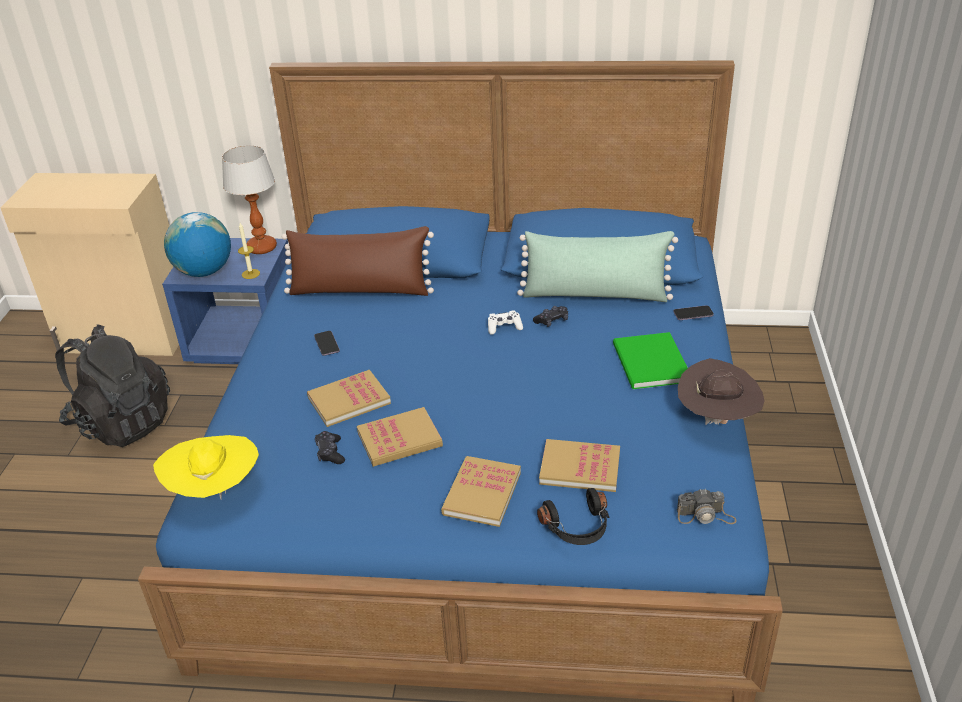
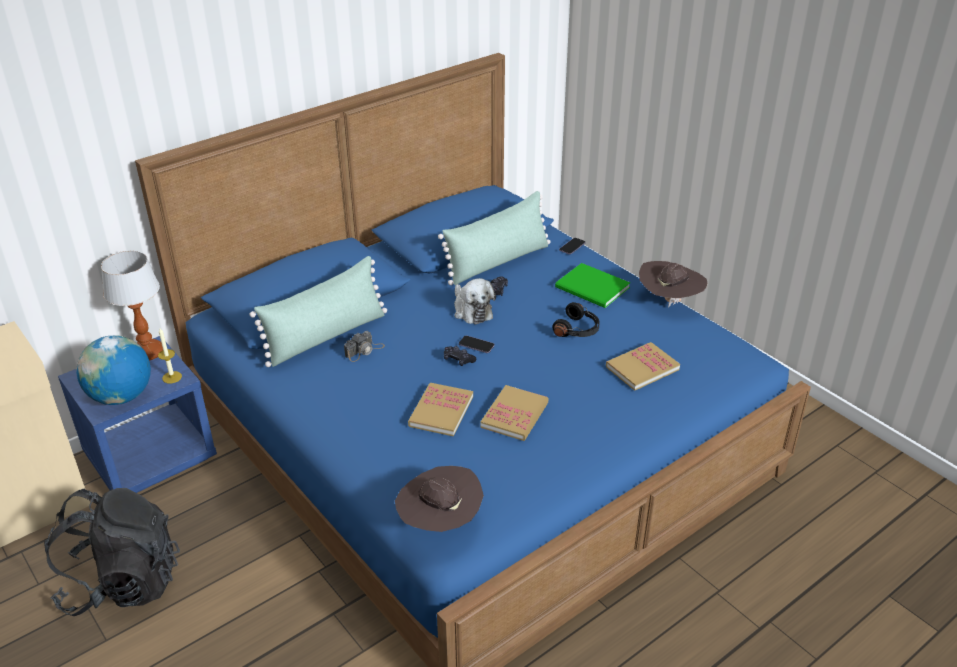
camera: 45 degrees left, 0 degrees up
yellow hat [153,435,259,500] -> brown hat [395,466,484,532]
brown pillow [282,226,434,296] -> green pillow [250,256,387,367]
phone [314,331,340,356] -> phone moved to [459,335,495,353]
black game controller [315,431,345,464] -> black game controller moved to [444,346,476,366]
book [441,456,521,527] -> none
white game controller [488,310,523,335] -> plush toy [454,278,496,324]
black headphones [537,488,609,545] -> black headphones moved to [552,302,600,337]
camera [677,489,737,524] -> camera moved to [344,331,385,362]

